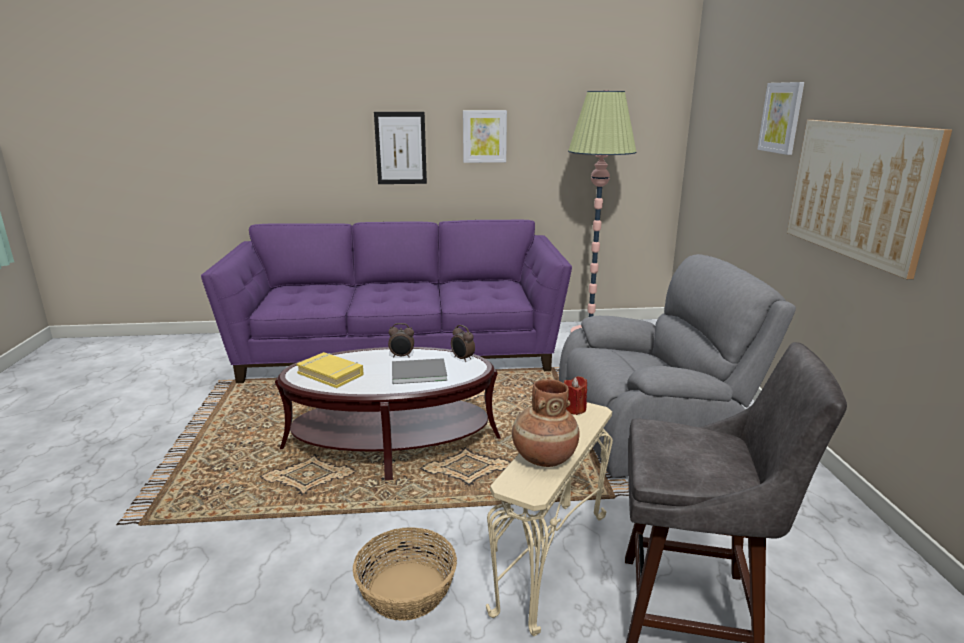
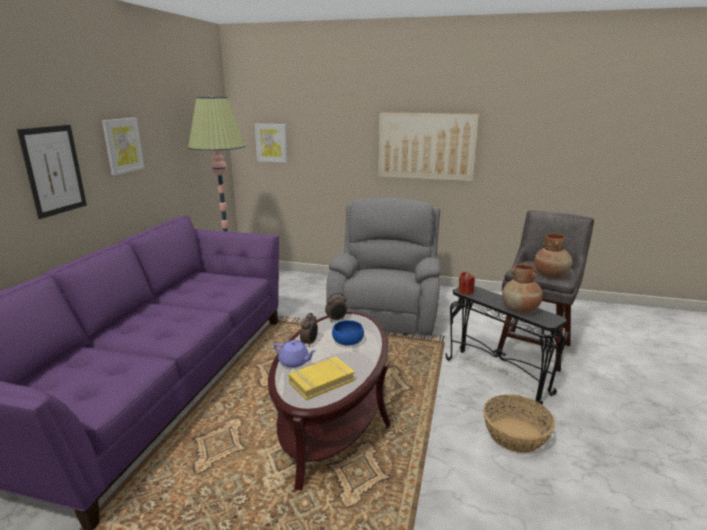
camera: 70 degrees left, 0 degrees up
grey book [392,358,447,384] -> blue bowl [332,320,364,346]
beige side table [486,402,613,636] -> black side table [445,286,567,405]
picture [757,82,804,155] -> picture moved to [255,124,287,163]
none -> purple teapot [274,340,316,368]
none -> brown vase [534,233,573,278]

